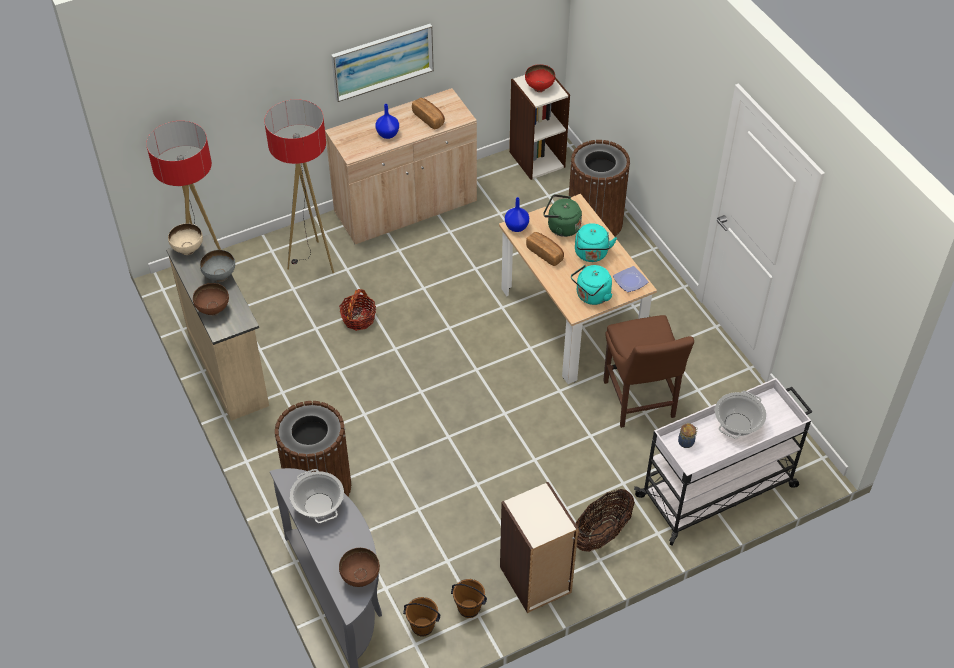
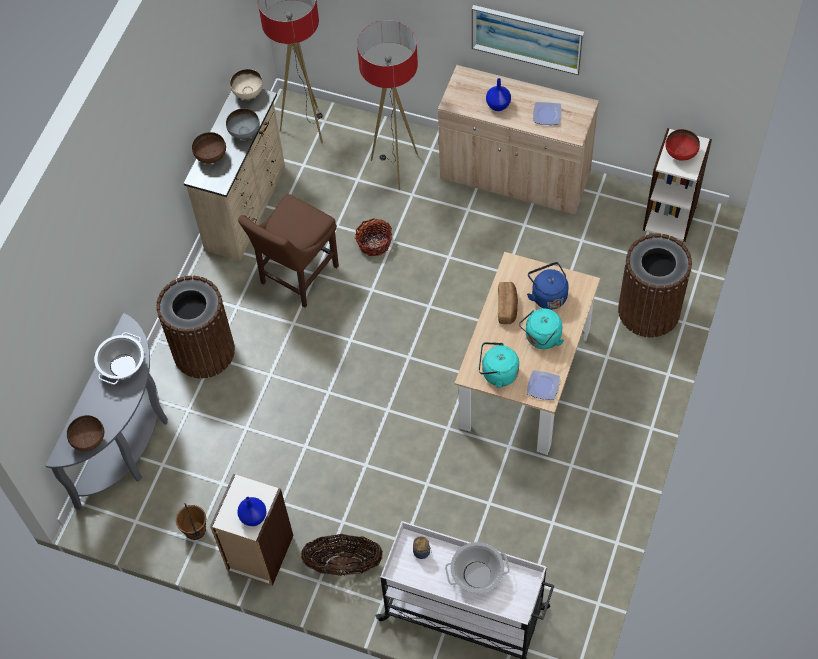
camera: 50 degrees right, 10 degrees up
brown bucket [403,597,441,637] -> none
bread [412,98,445,129] -> plate [533,102,562,125]
blue vase [505,197,529,232] -> blue vase moved to [237,497,267,526]
green kettle [543,194,582,237] -> blue kettle [527,262,569,310]
brown chair [603,315,694,428] -> brown chair moved to [238,194,339,308]

